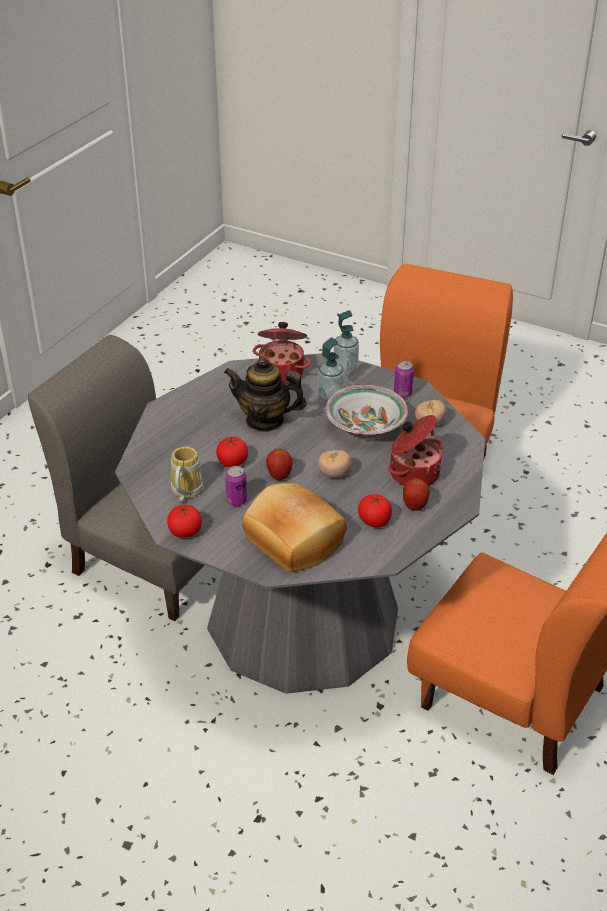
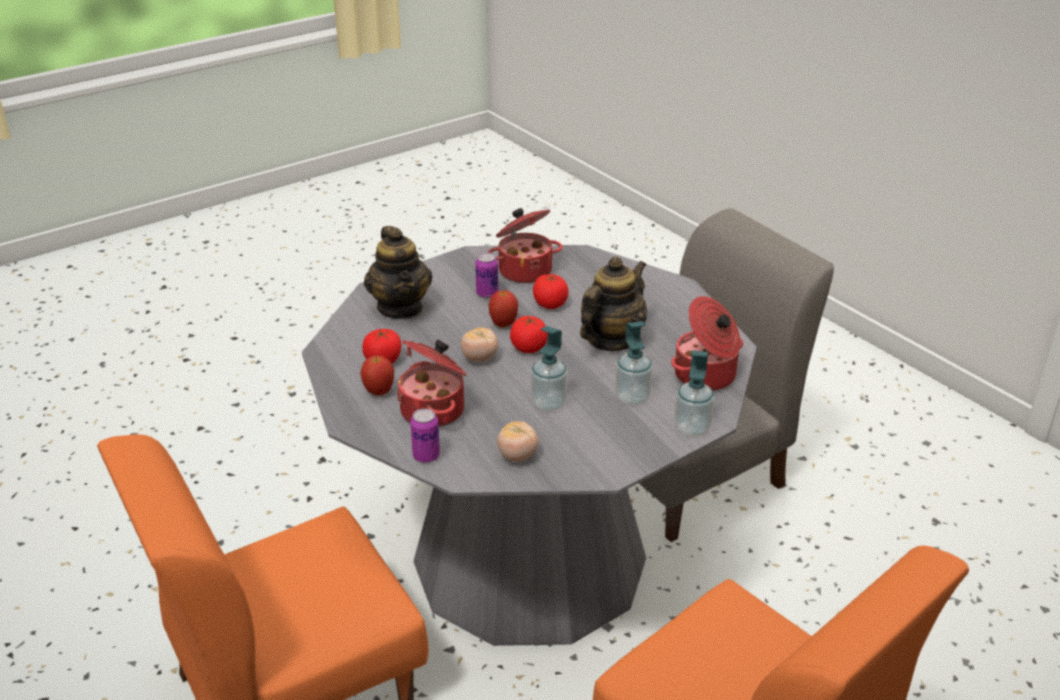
camera: 115 degrees right, 5 degrees down
tomato [167,504,202,537] -> tomato moved to [510,316,548,353]
mug [171,447,203,502] -> cooking pot [488,208,563,283]
bread [242,483,347,573] -> teapot [364,226,433,319]
bowl [325,385,408,438] -> soap dispenser [531,326,567,412]
can [394,361,414,398] -> can moved to [410,408,440,463]

